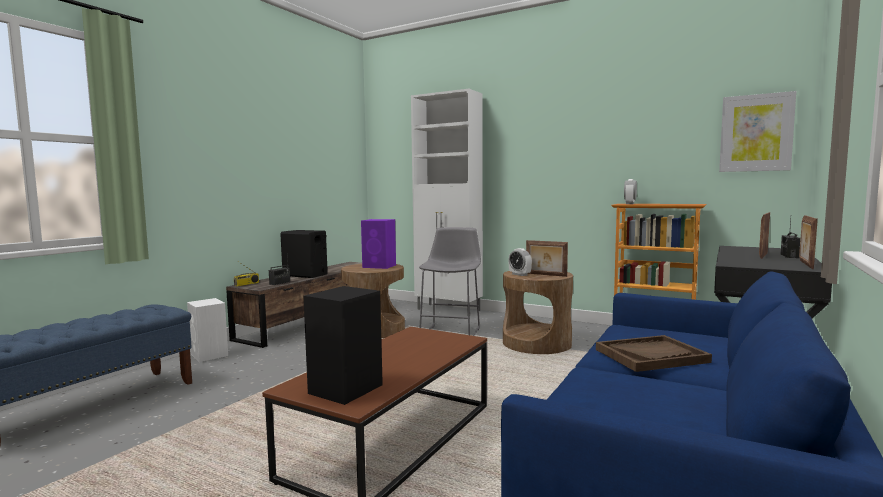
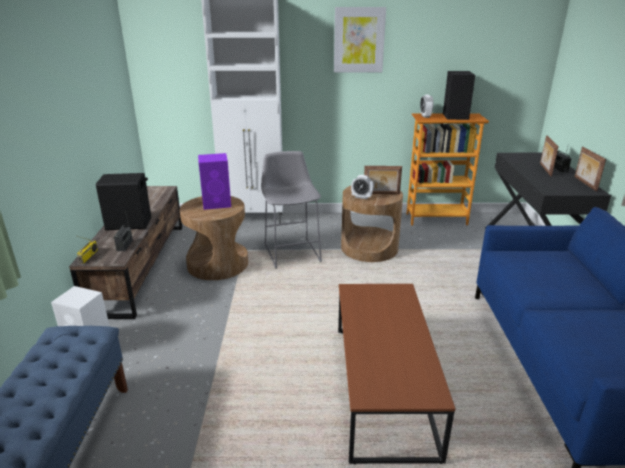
camera: 30 degrees left, 20 degrees up
black speaker [303,286,383,405] -> black speaker moved to [443,71,475,120]
brown tray [596,335,712,372] -> none
picture [719,91,796,172] -> picture moved to [334,7,386,72]

